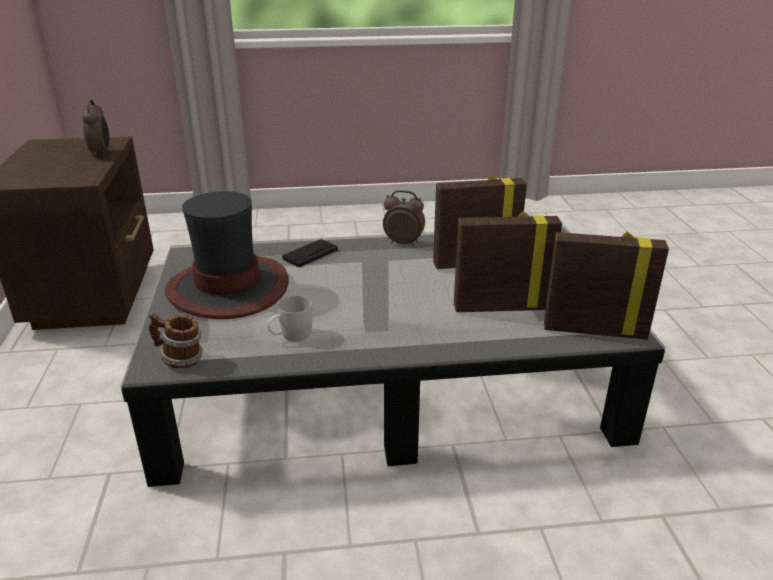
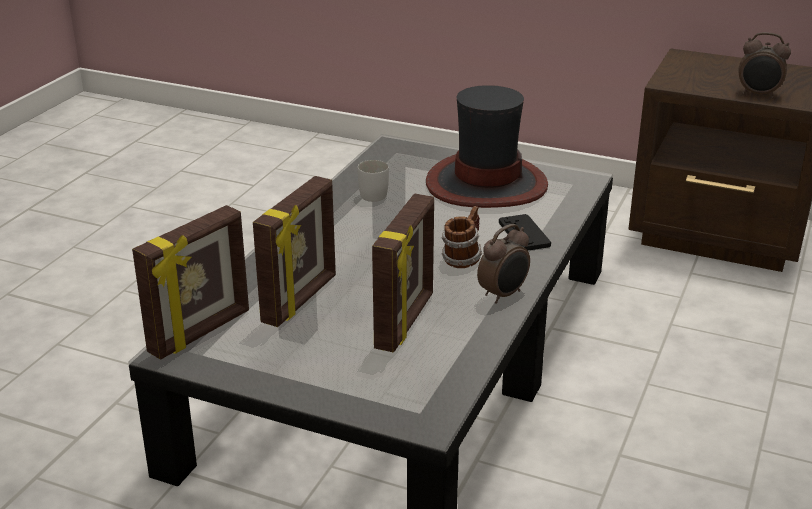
camera: 120 degrees right, 0 degrees up
mug [149,313,203,369] -> mug moved to [441,206,482,268]

